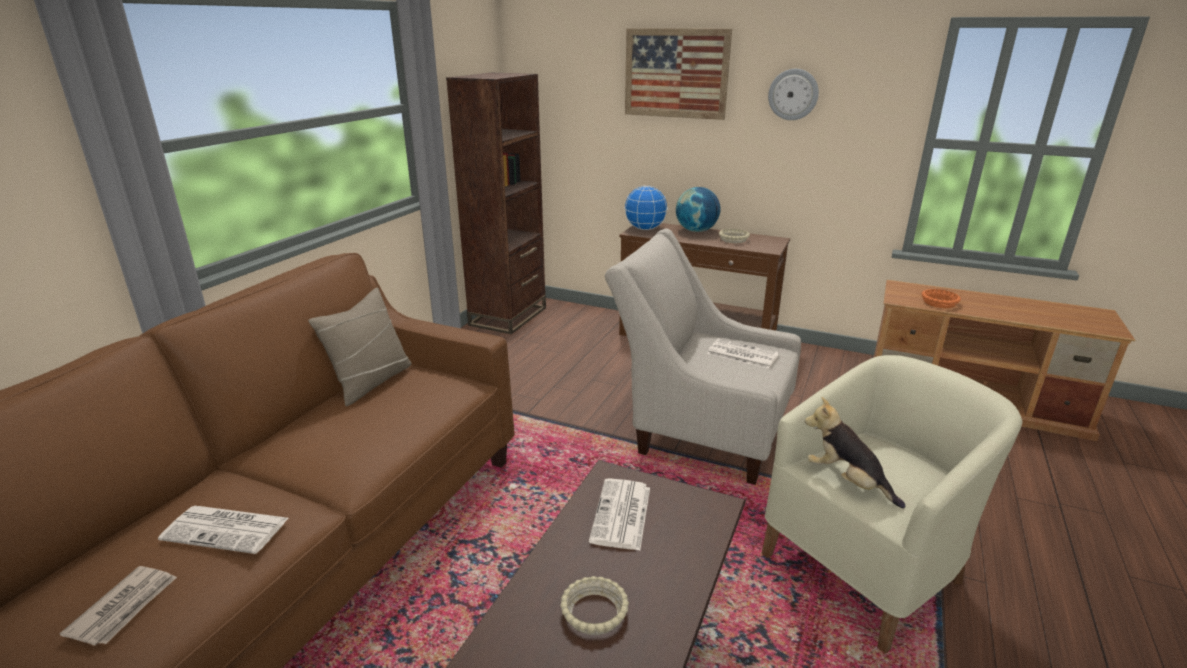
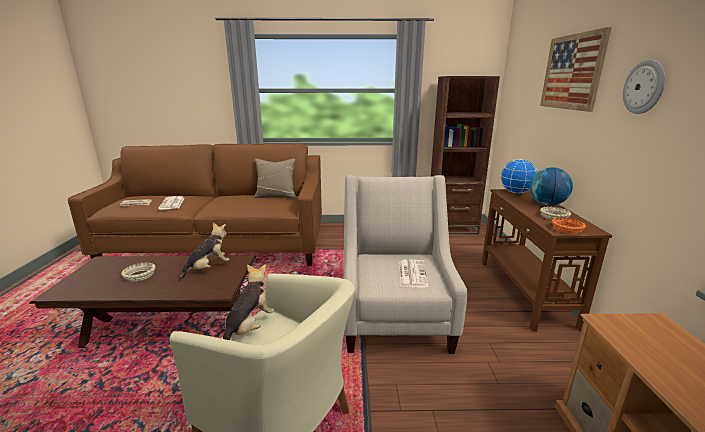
camera: 65 degrees right, 5 degrees down
newspaper [589,478,650,551] -> plush toy [179,223,229,281]
orange bowl [921,289,961,308] -> orange bowl moved to [552,218,586,234]

